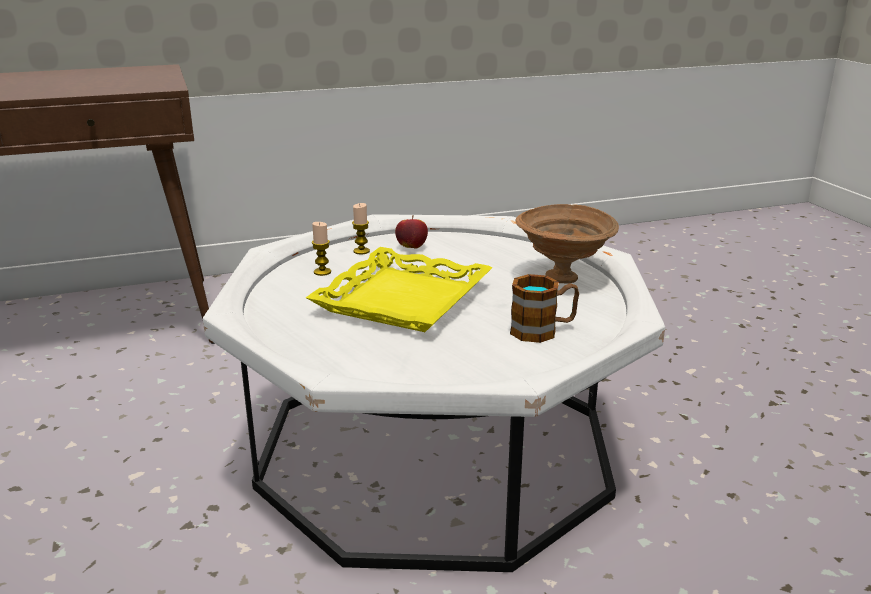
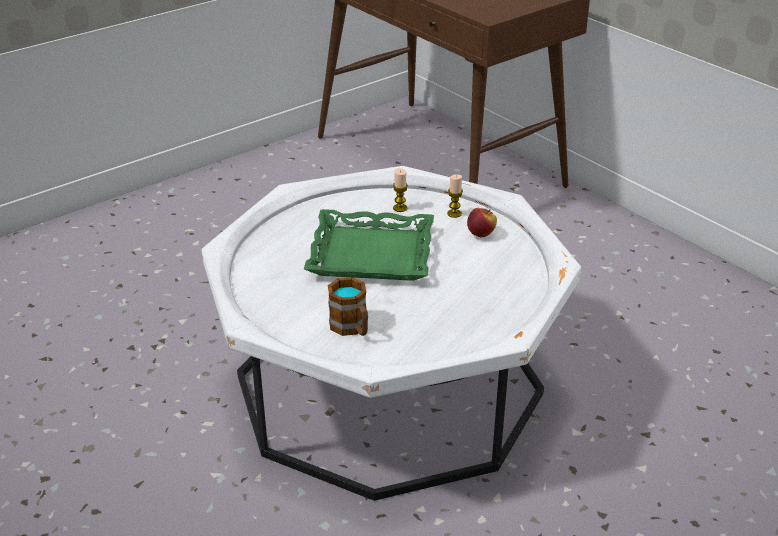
camera: 70 degrees right, 10 degrees up
yellow tray [306,247,492,332] -> green tray [304,209,434,281]
brown bowl [516,204,619,283] -> none

